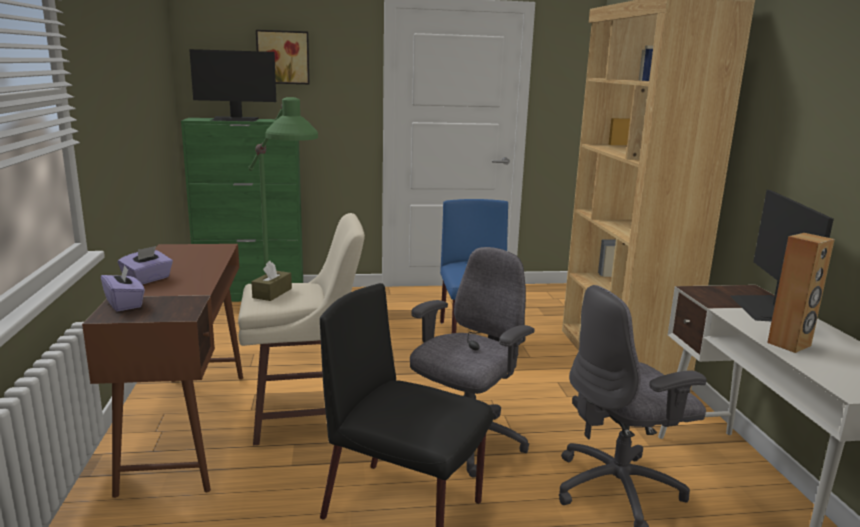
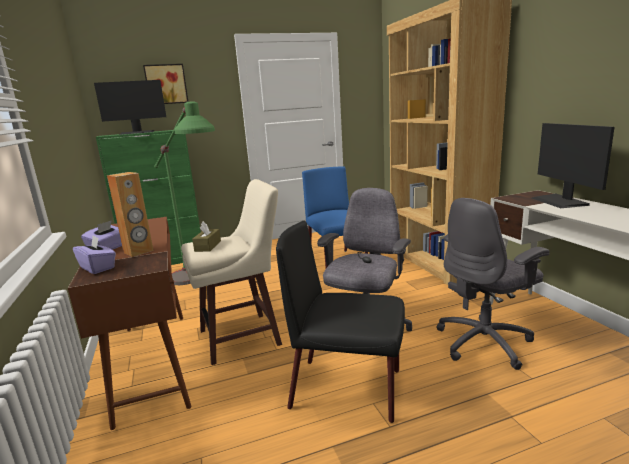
camera: 10 degrees left, 0 degrees up
brown speaker [767,233,835,353] -> brown speaker moved to [107,172,154,257]

